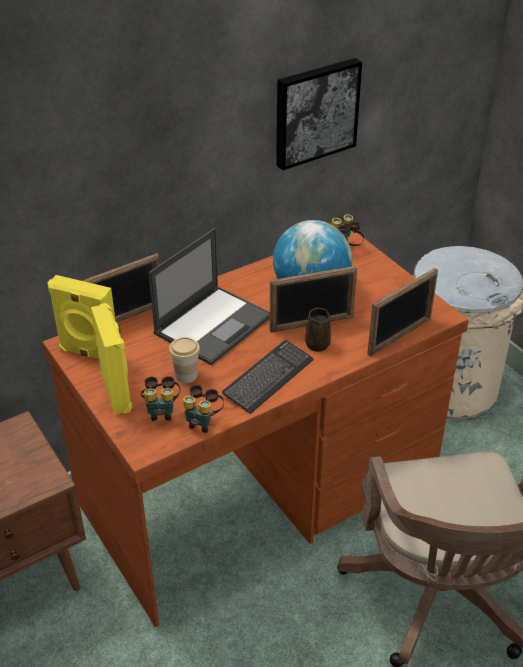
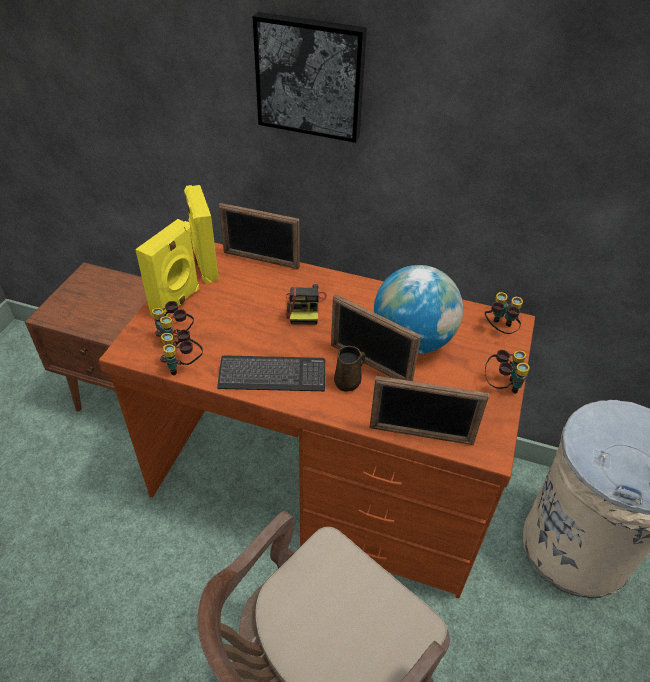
camera: 50 degrees right, 5 degrees up
laptop [149,228,270,365] -> camera [286,284,327,324]
cup [169,337,200,383] -> none
picture [276,58,362,170] -> picture moved to [253,12,367,143]
none -> binoculars [485,350,530,394]

